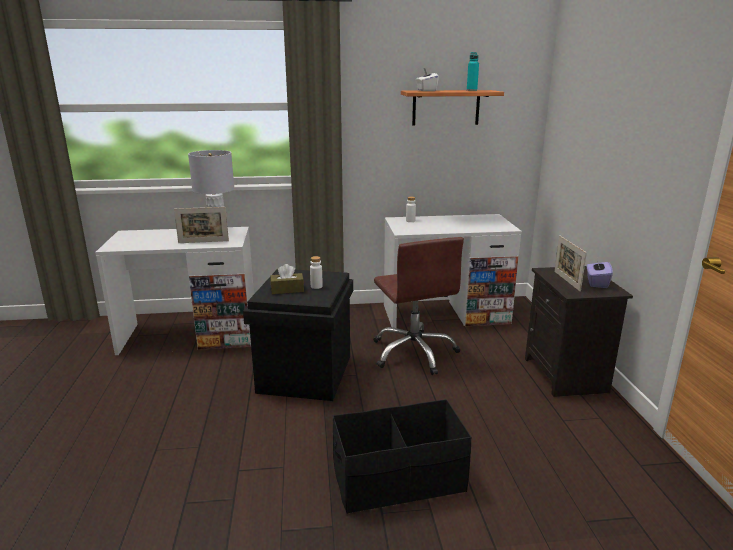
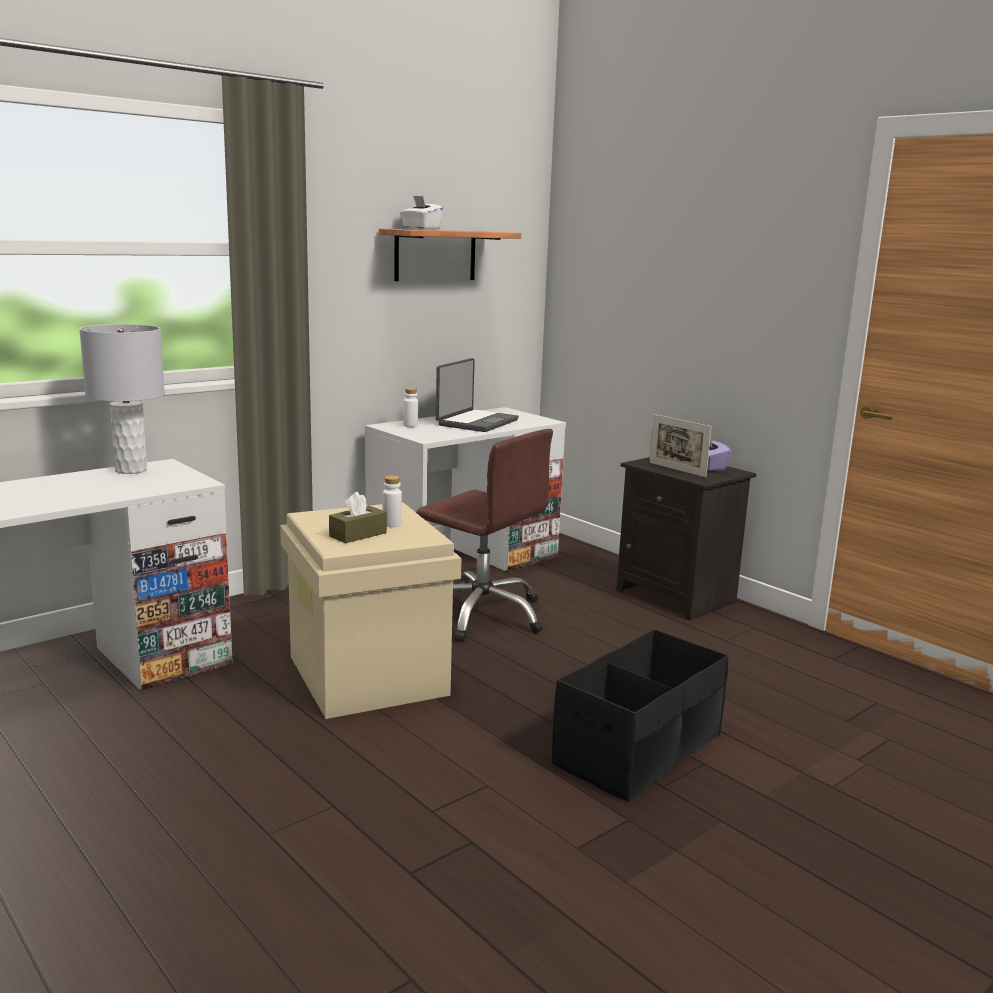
camera: 35 degrees left, 5 degrees down
picture frame [174,207,229,243] -> none
black storage box [243,269,353,401] -> beige storage box [280,502,462,719]
turquoise bottle [467,52,479,91] -> none
none -> laptop [436,358,519,432]

